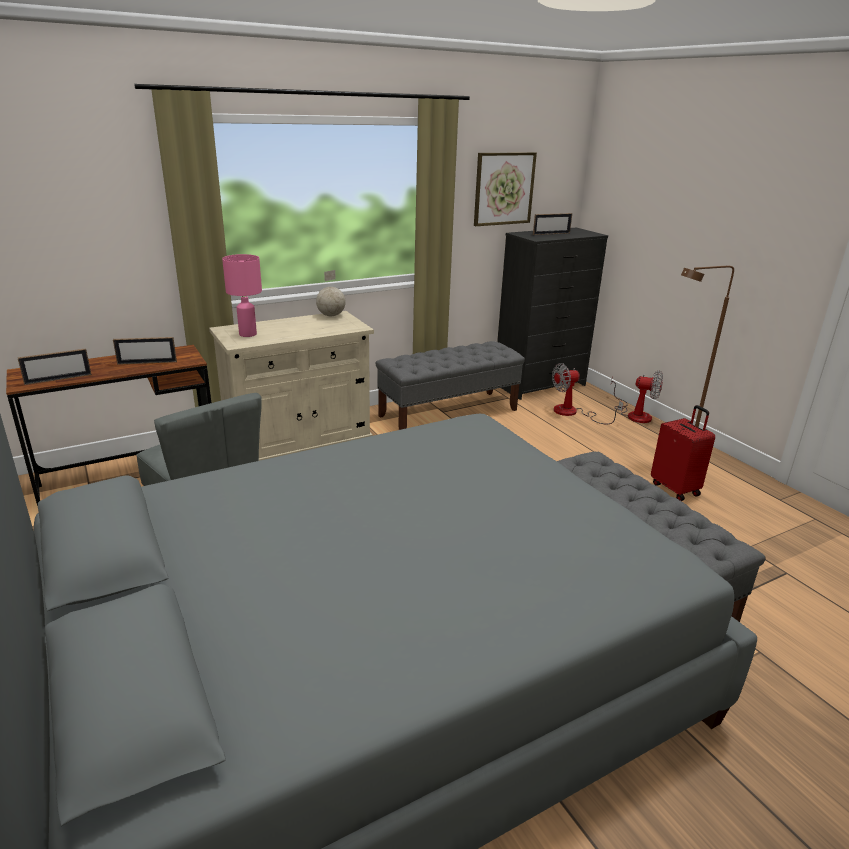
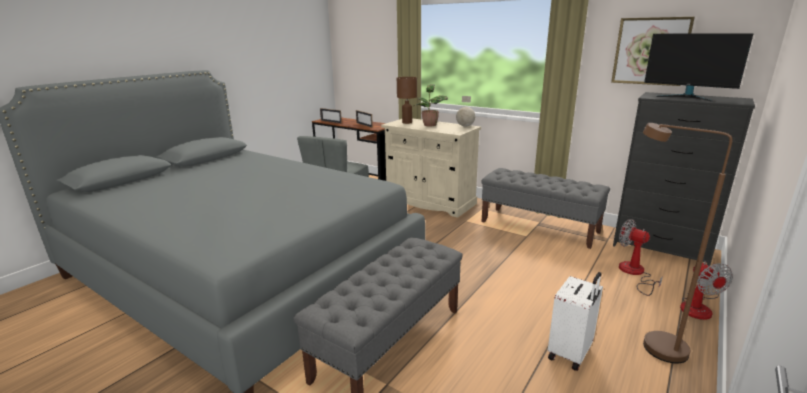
camera: 65 degrees right, 5 degrees down
pink table lamp [222,254,262,337] -> brown table lamp [397,77,417,124]
picture frame [533,213,572,235] -> monitor [644,33,754,102]
red suitcase [651,405,715,501] -> white suitcase [548,272,603,371]
none -> potted plant [414,84,448,127]

